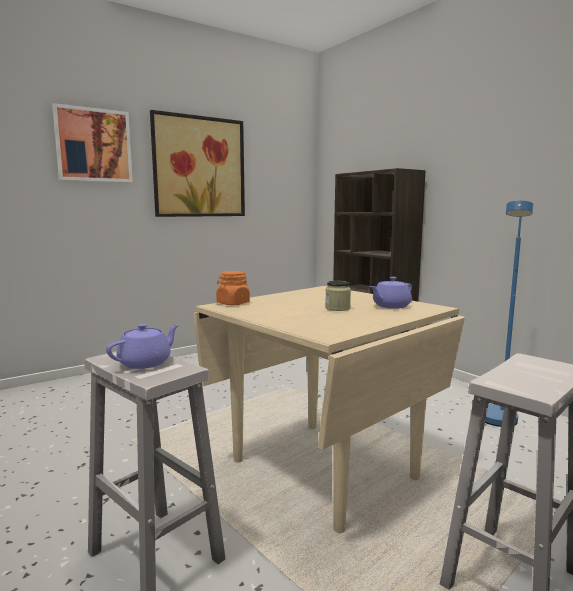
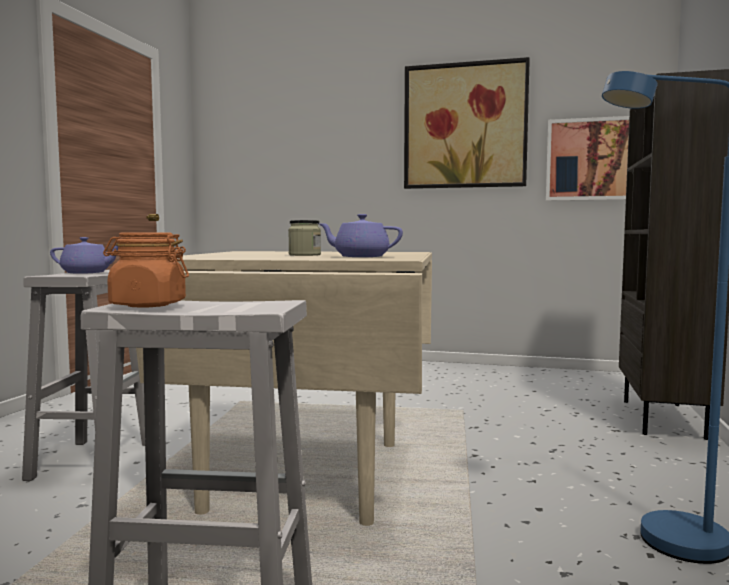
camera: 50 degrees right, 5 degrees down
picture [52,103,133,182] -> picture moved to [546,116,629,201]
orange jar [216,271,250,305] -> orange jar moved to [103,232,189,308]

